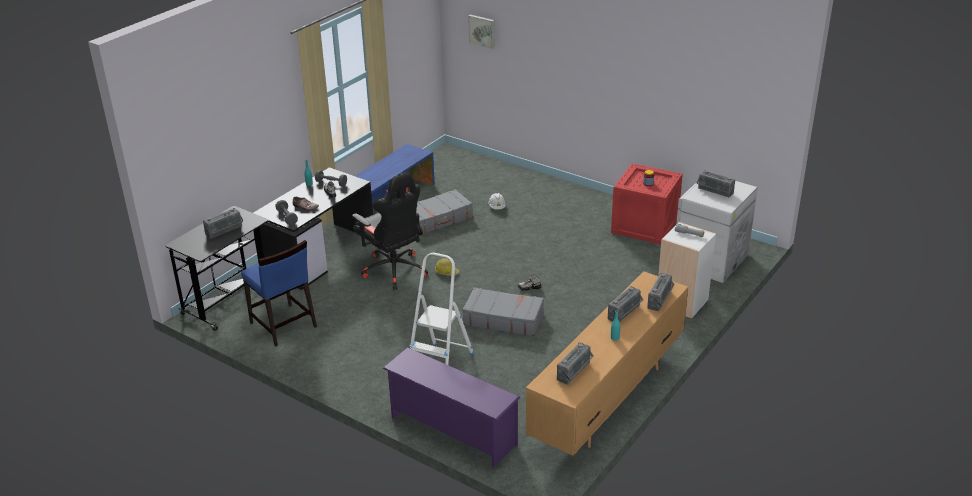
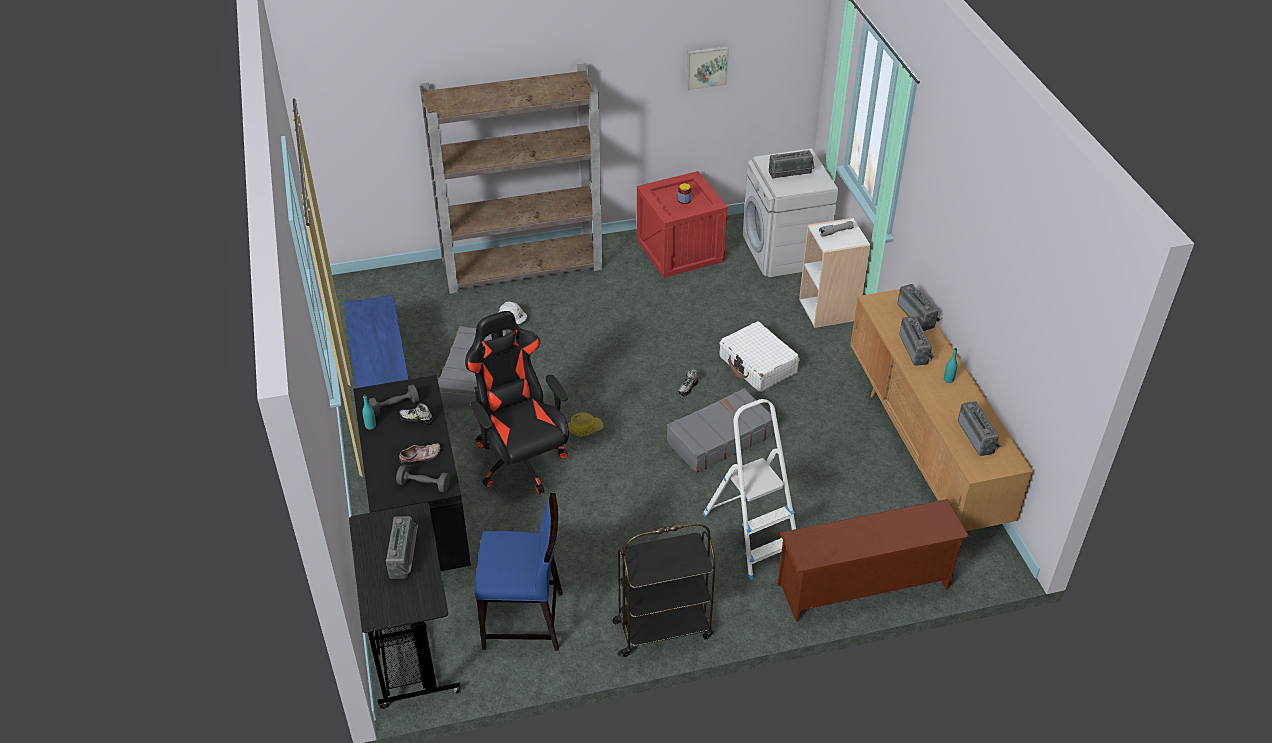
camera: 50 degrees left, 10 degrees up
black office chair [352,172,428,290] -> black office chair turned 120 degrees counterclockwise [465,311,569,494]
purple shoe rack [382,347,521,467] -> brown shoe rack [778,499,970,622]
picture [468,15,495,49] -> picture moved to [686,46,729,90]
none -> brown bookcase [420,63,602,294]
none -> black cart [613,523,715,657]
none -> white suitcase [719,321,800,392]

